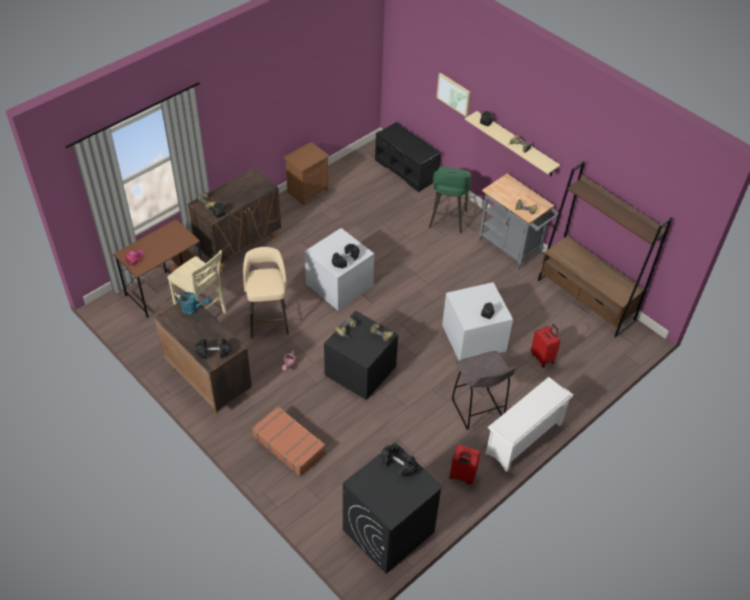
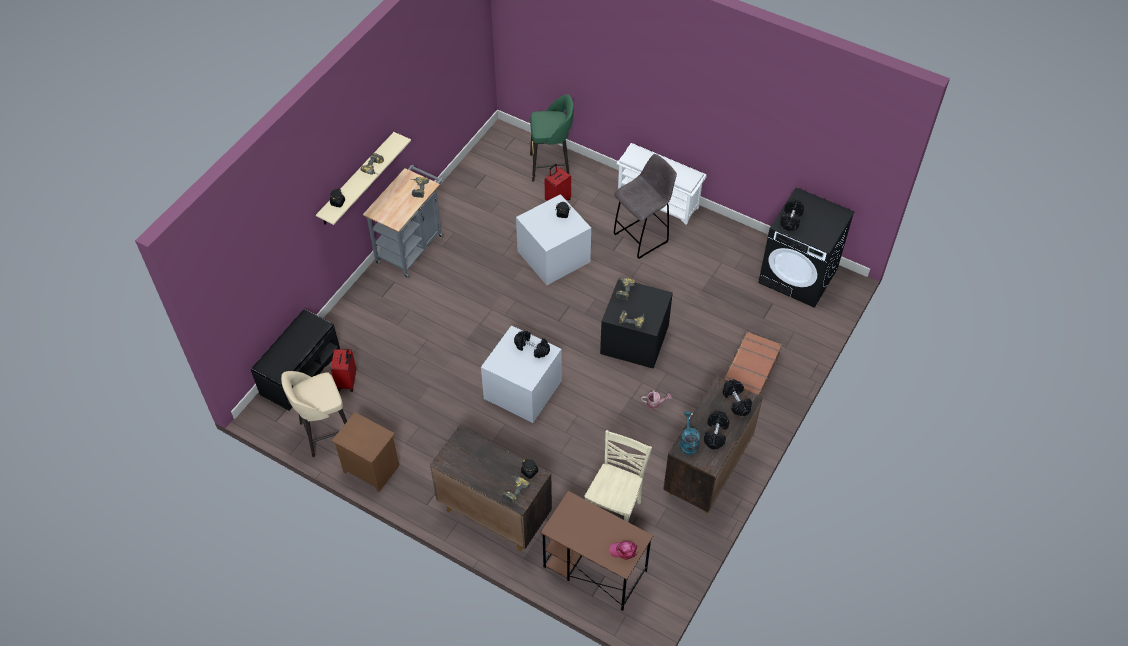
camera: 105 degrees left, 5 degrees up
beige stool [243,247,289,338] -> beige stool moved to [281,371,347,457]
green stool [429,167,471,233] -> green stool moved to [530,94,574,182]
picture [437,73,470,117] -> none
red suitcase [449,445,481,485] -> red suitcase moved to [331,349,356,392]
brown bookcase [538,161,672,337] -> none
none -> black dumbbell [704,411,729,450]

